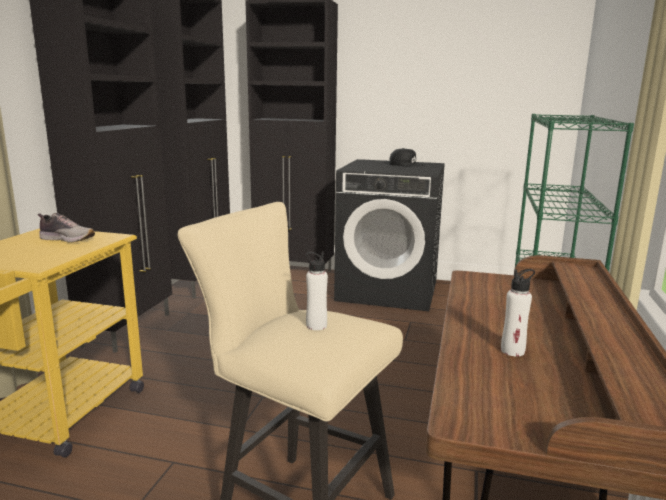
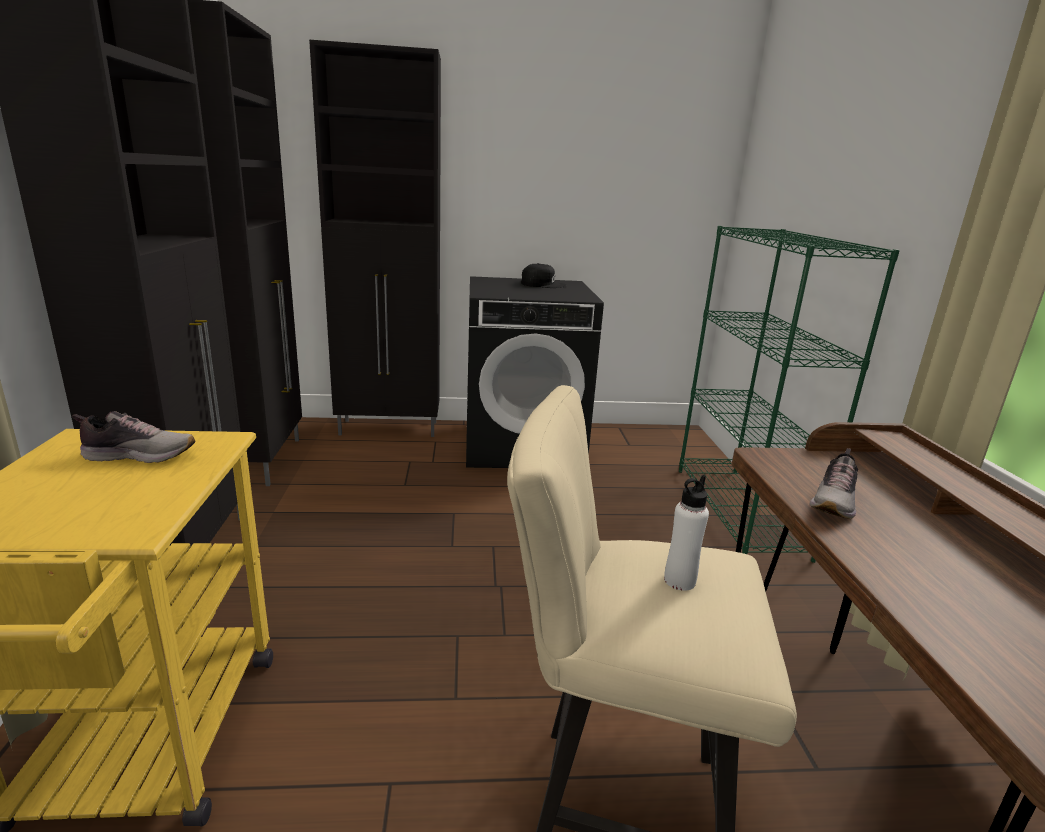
camera: 20 degrees left, 5 degrees up
white bottle [501,269,535,356] -> none
none -> shoe [809,448,858,519]

